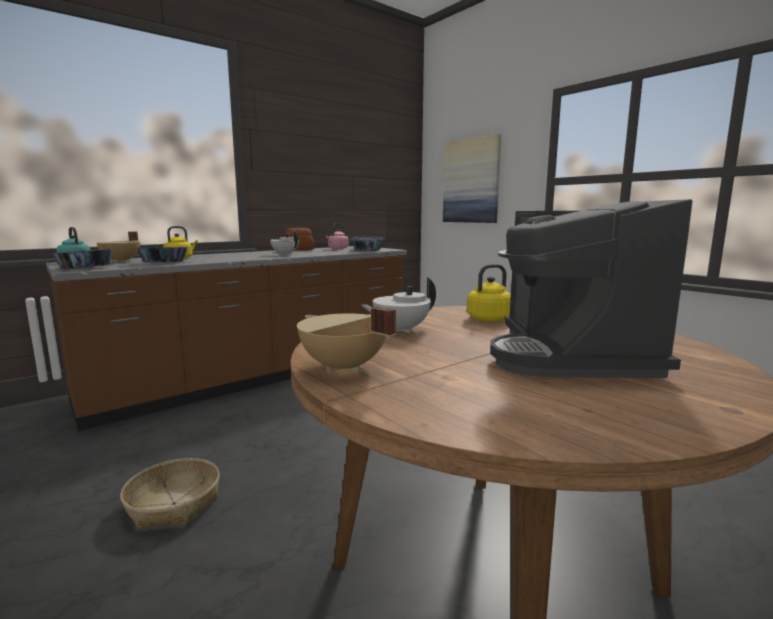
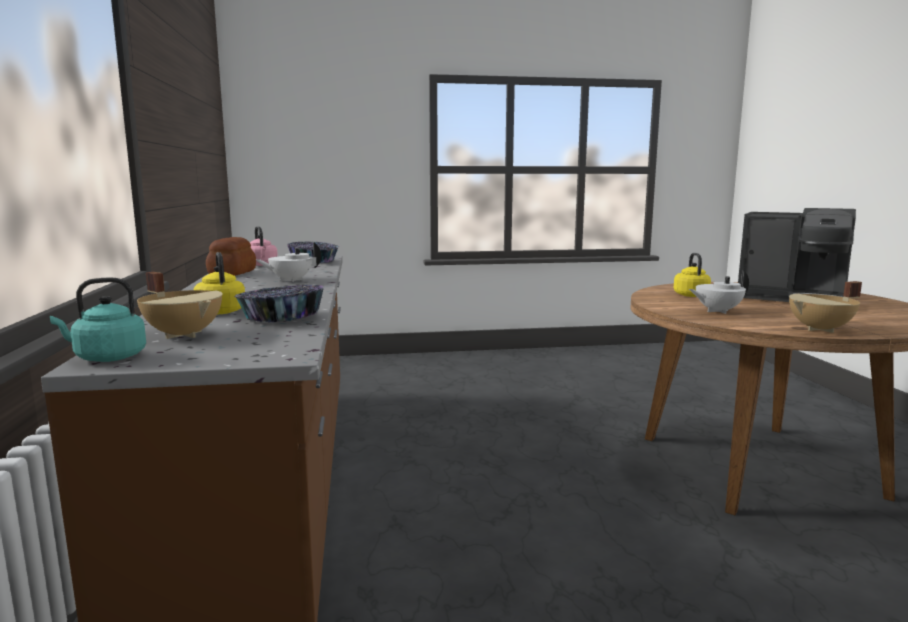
camera: 60 degrees left, 0 degrees up
bowl [51,249,113,269] -> none
basket [120,458,220,530] -> none
white teapot [361,277,436,333] -> white teapot turned 75 degrees clockwise [689,270,749,314]
picture [443,134,501,223] -> none

